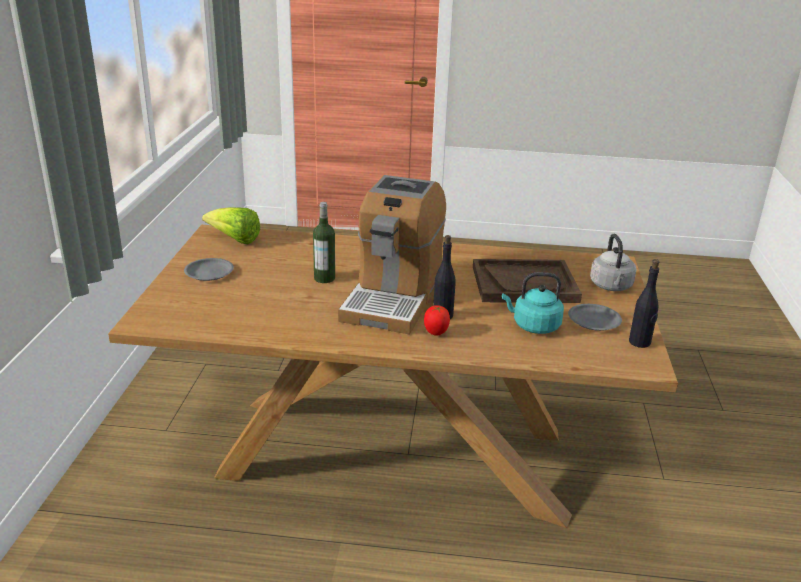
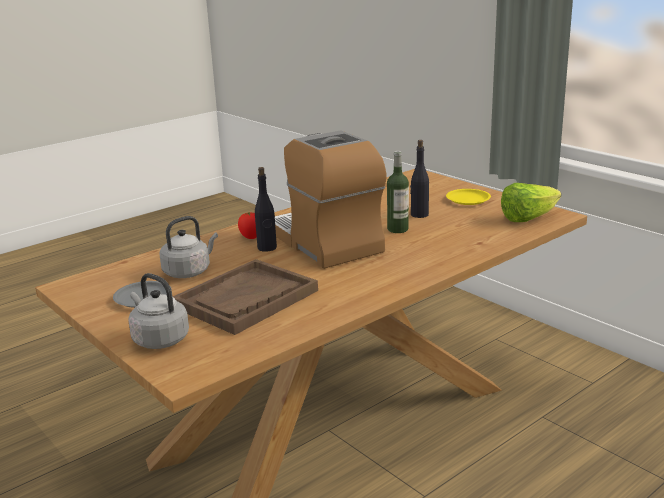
camera: 135 degrees right, 5 degrees down
grey plate [184,258,234,281] -> yellow plate [446,189,491,205]
turquoise kettle [502,272,564,334] -> grey kettle [159,216,218,278]
black bottle [629,259,659,348] -> black bottle moved to [410,140,429,218]

